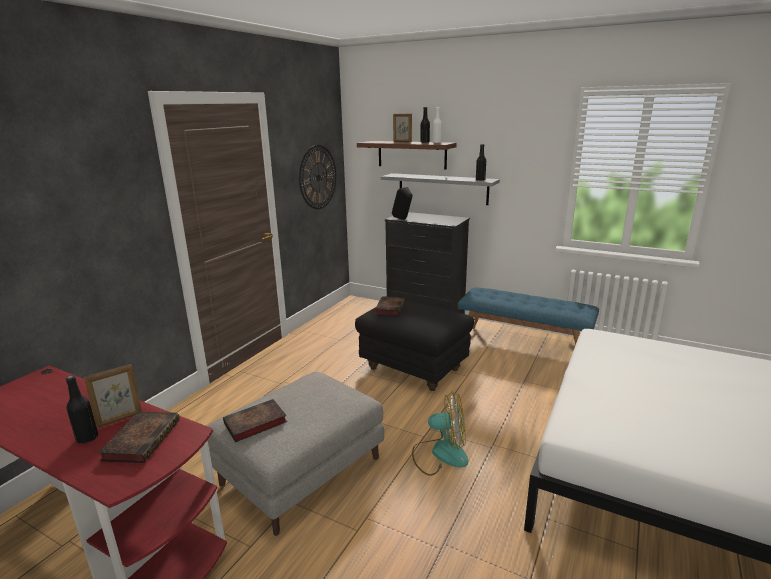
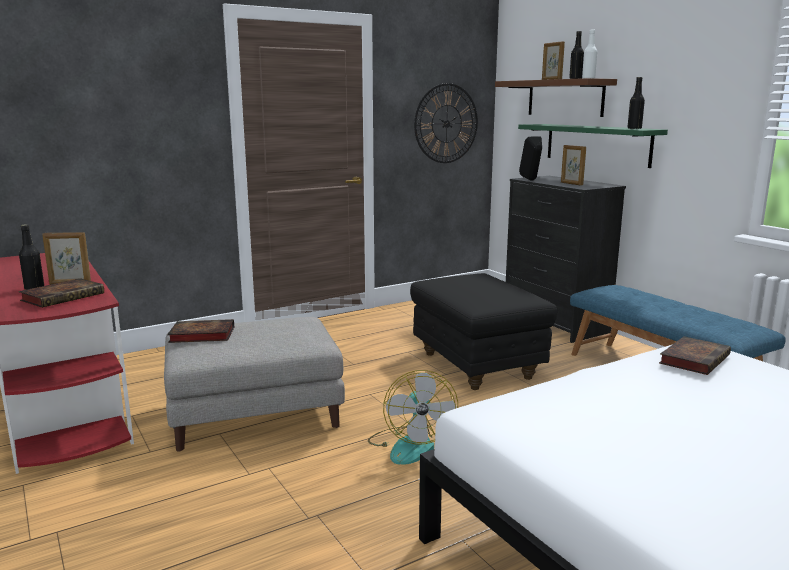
camera: 30 degrees right, 5 degrees down
book [375,296,405,316] -> book moved to [659,336,731,375]
grey shelf [381,173,500,205] -> green shelf [518,124,668,168]
fan [412,392,468,476] -> fan turned 45 degrees clockwise [368,370,458,465]
none -> picture frame [561,145,586,185]

